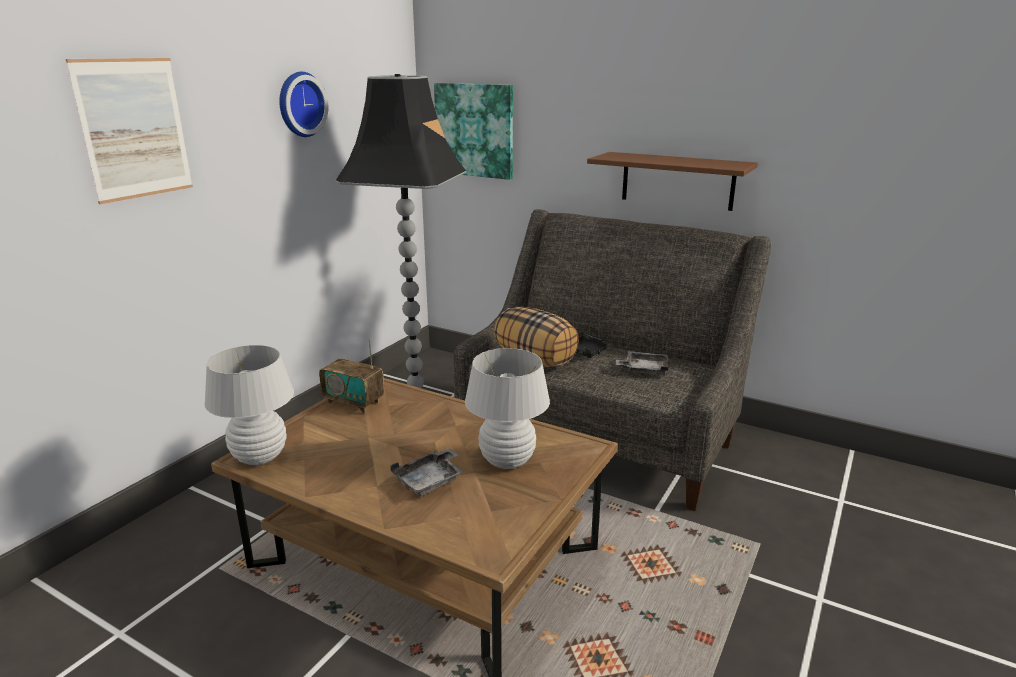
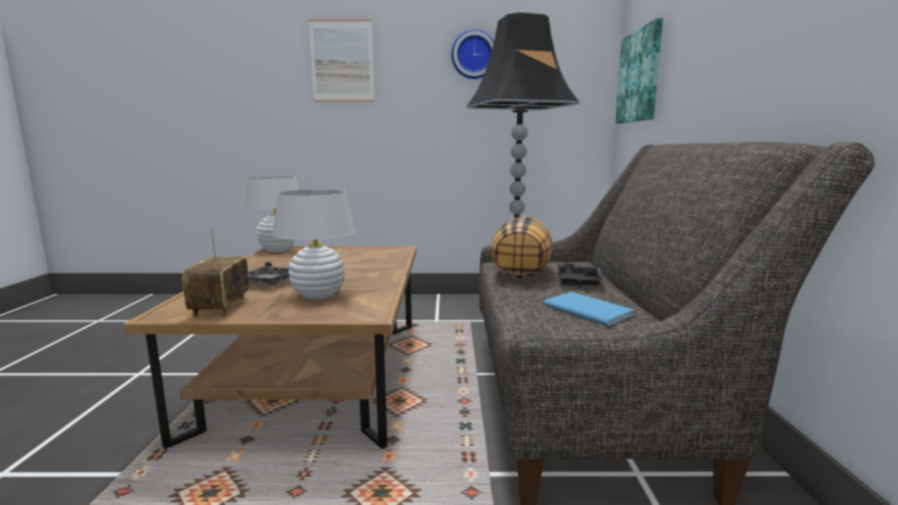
camera: 60 degrees right, 10 degrees down
radio [319,338,384,413] -> radio moved to [182,229,249,317]
brown shelf [587,152,758,211] -> none
grey tray [615,351,668,375] -> blue book [543,292,634,326]

